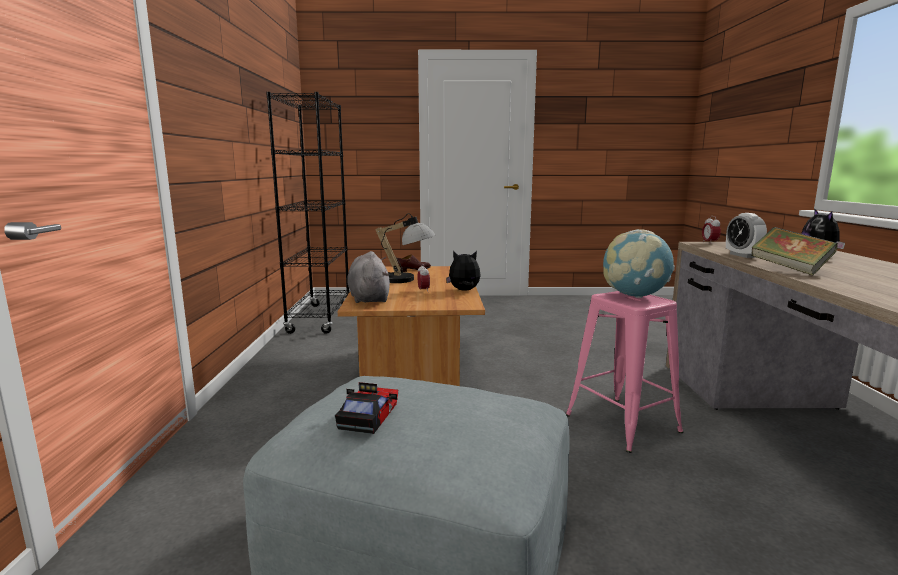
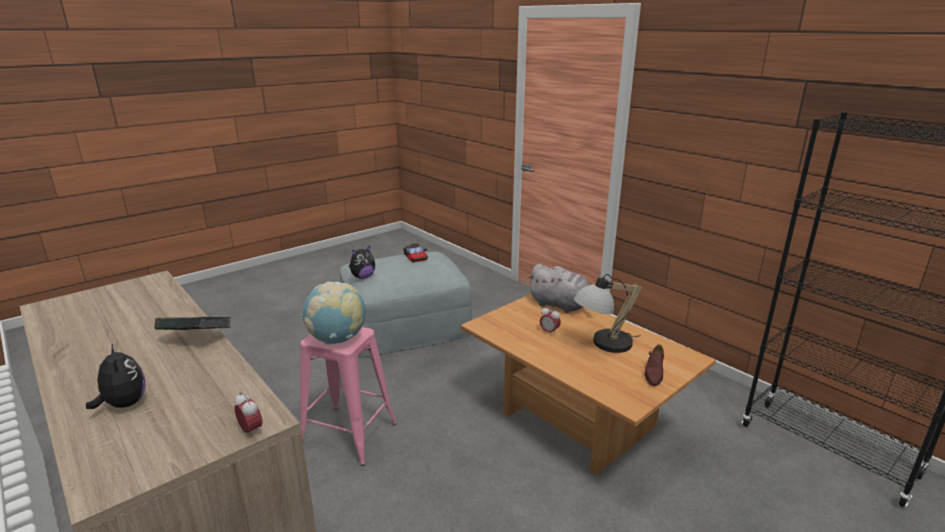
camera: 140 degrees right, 10 degrees up
plush toy [446,251,481,290] -> plush toy moved to [349,246,375,279]
alarm clock [726,213,767,258] -> none

